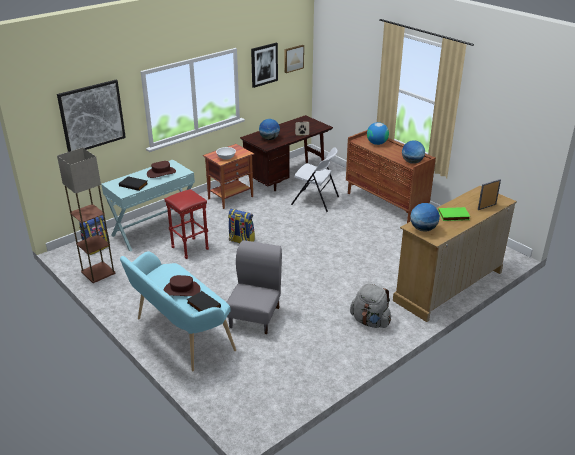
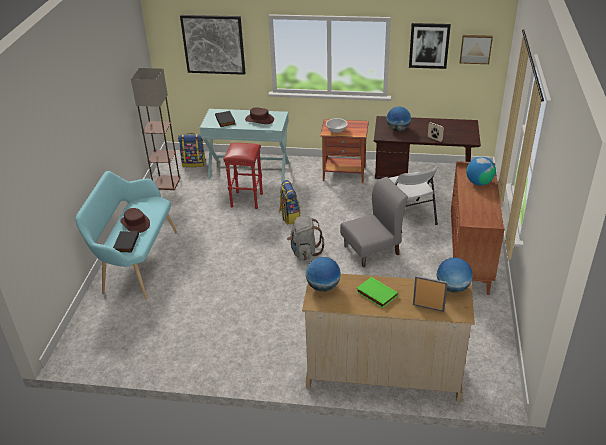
camera: 50 degrees right, 5 degrees up
grey chair [226,240,282,334] -> grey chair moved to [340,177,408,267]
grey backpack [350,284,391,328] -> grey backpack moved to [287,216,324,261]
globe [402,140,425,164] -> globe moved to [437,258,473,293]

